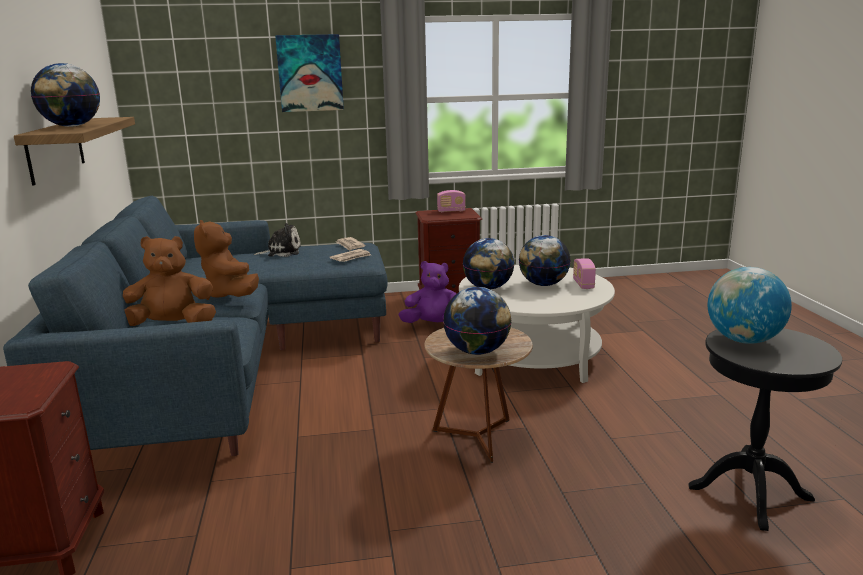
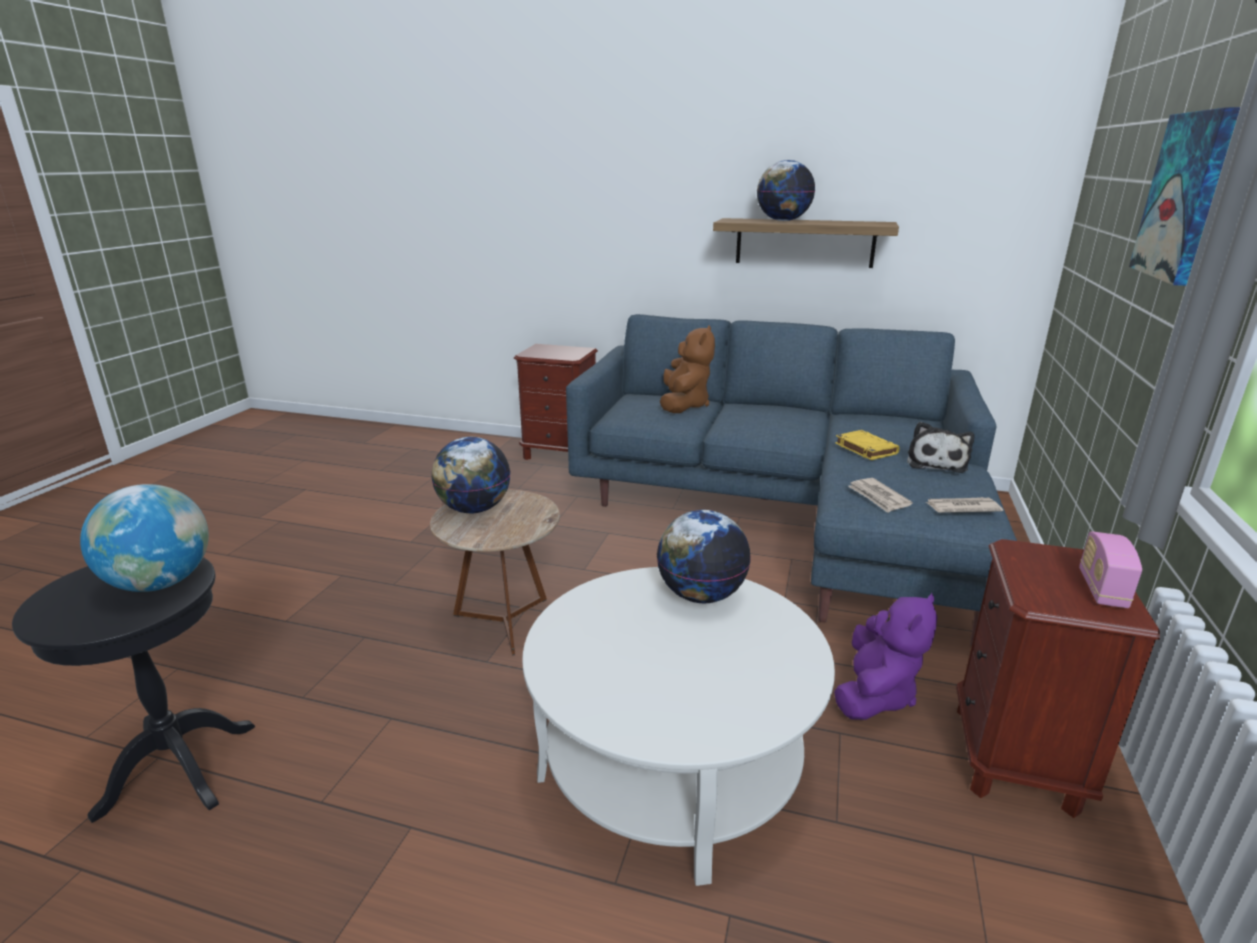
camera: 115 degrees right, 5 degrees up
brown plush toy [194,220,259,300] -> none
globe [519,235,571,286] -> none
radio [573,258,596,289] -> none
none -> yellow book [835,430,900,460]

